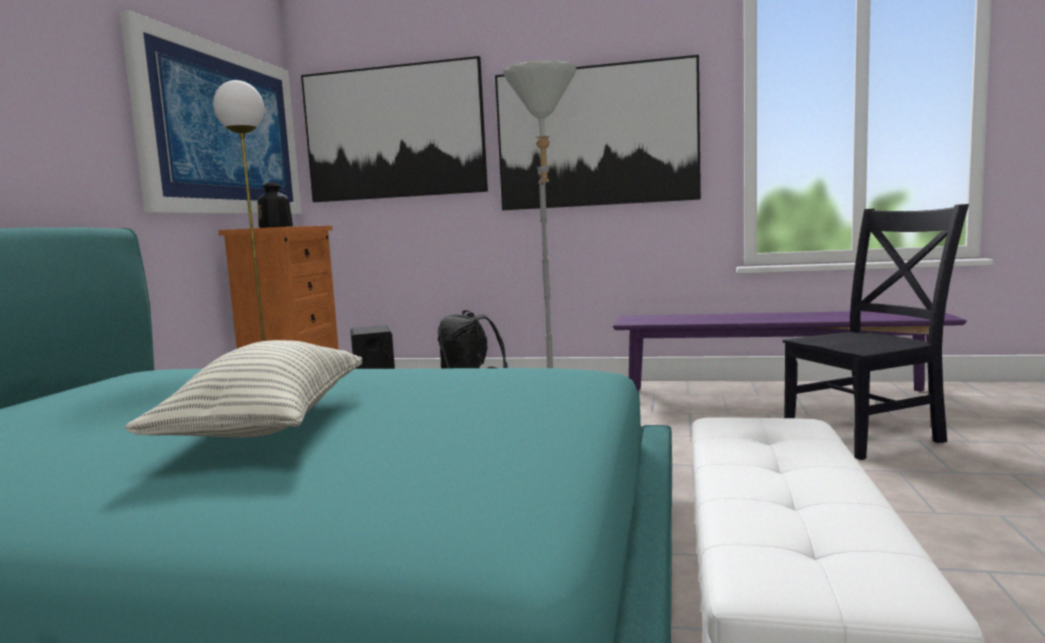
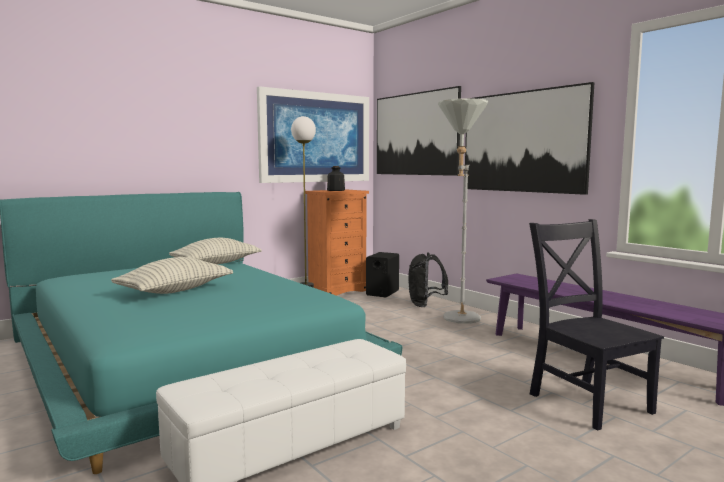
camera: 40 degrees right, 0 degrees up
black chair [783,204,969,460] -> black chair turned 135 degrees counterclockwise [529,219,664,431]
none -> pillow [169,238,261,264]

